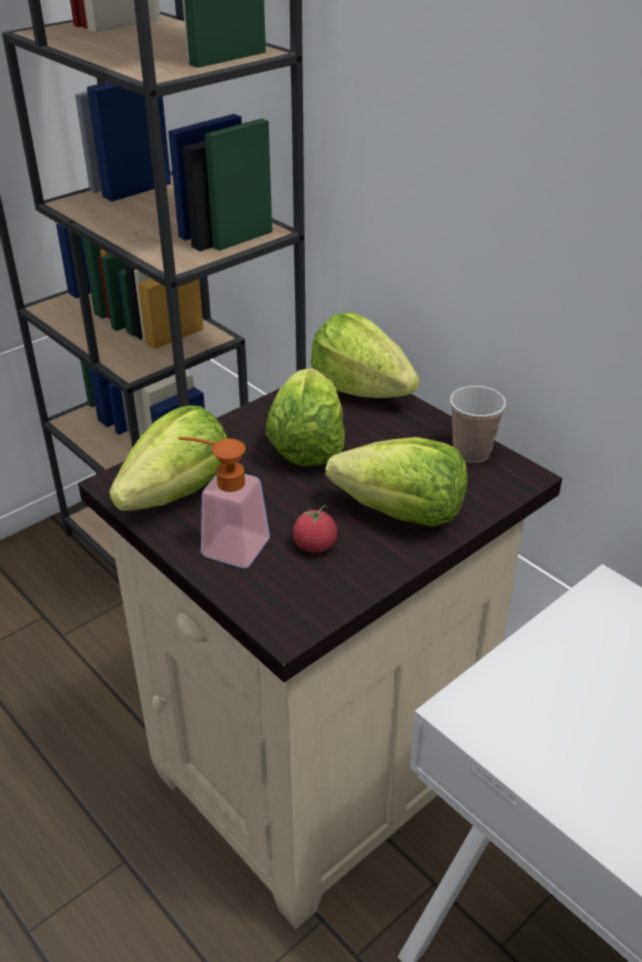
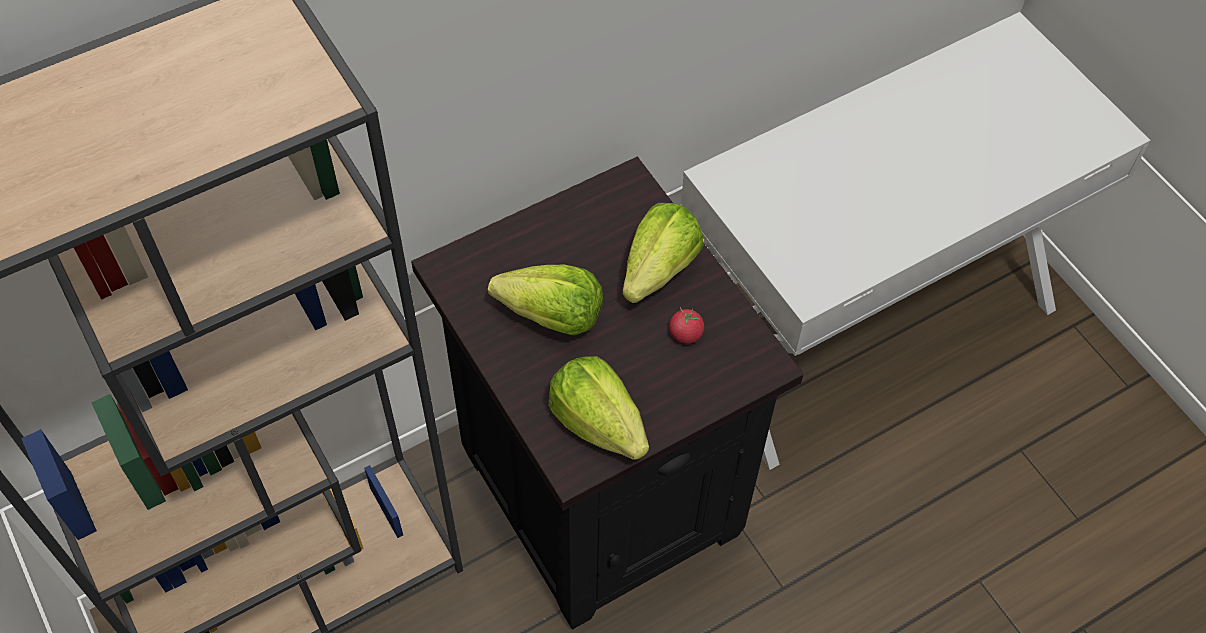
camera: 80 degrees left, 20 degrees up
beige cabinet [78,388,562,929] -> black cabinet [411,157,804,630]
soap dispenser [178,437,270,568] -> none
lettuce [311,312,419,398] -> none
cup [450,386,506,463] -> none

